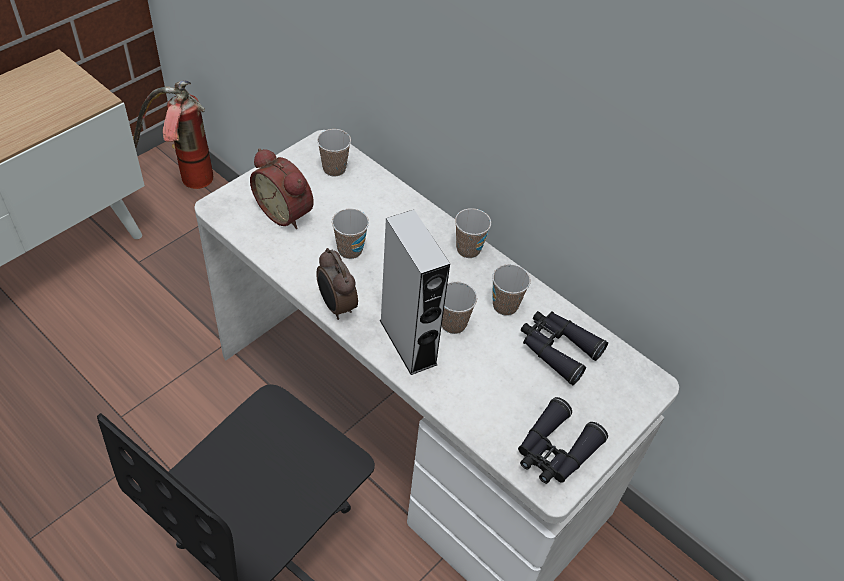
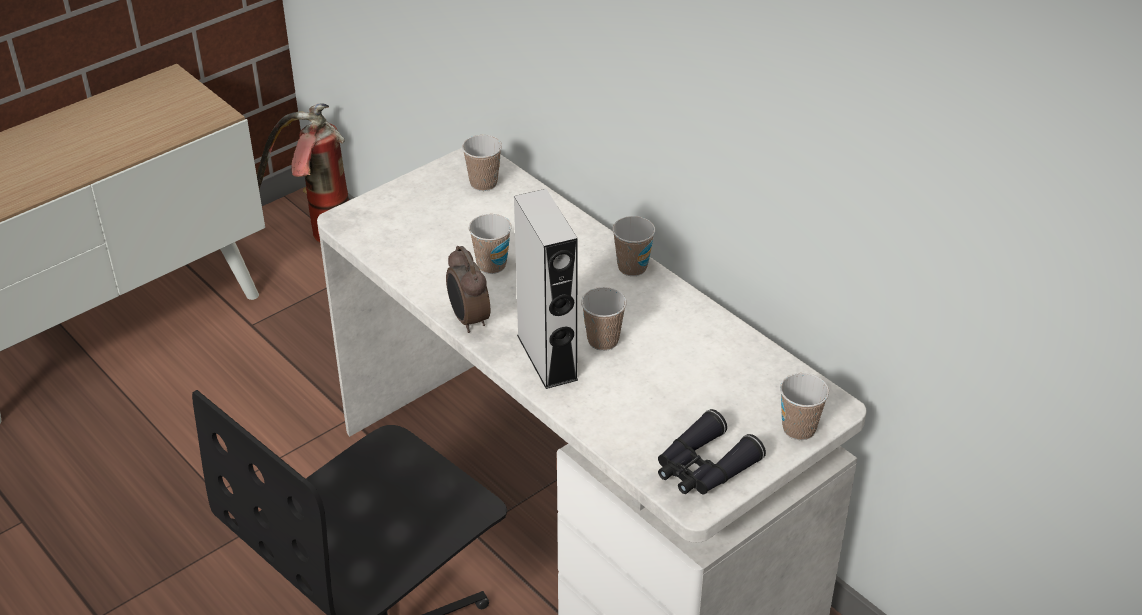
camera: 10 degrees right, 10 degrees down
alarm clock [250,148,314,229] -> none
cup [492,264,531,316] -> cup moved to [780,373,829,440]
black binoculars [521,311,608,385] -> none

